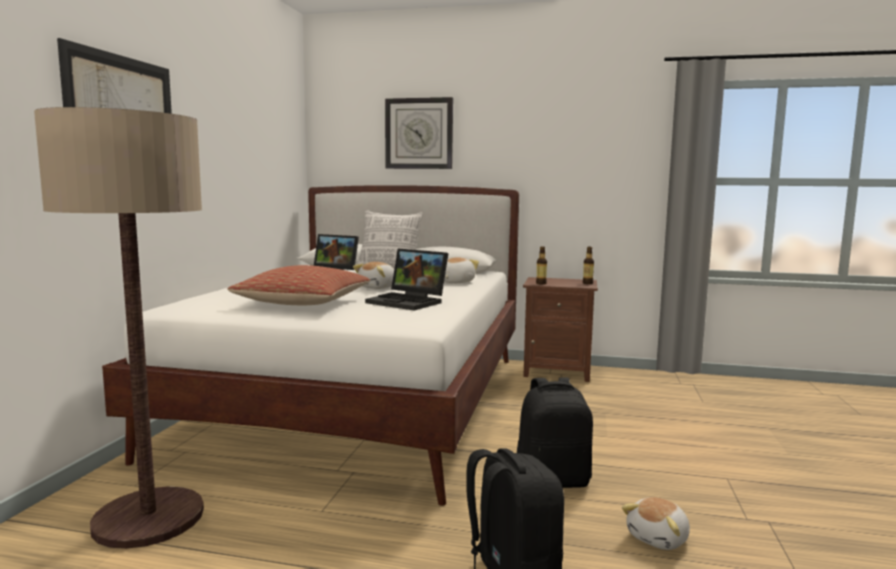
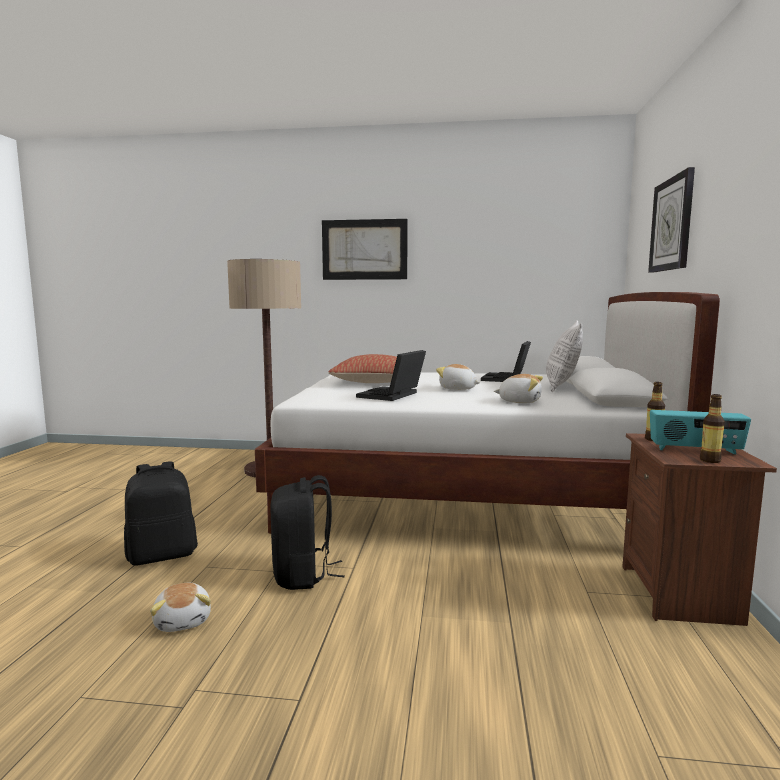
camera: 85 degrees right, 0 degrees up
plush toy [622,497,690,550] -> plush toy turned 150 degrees counterclockwise [150,583,211,632]
none -> radio [650,410,751,455]

